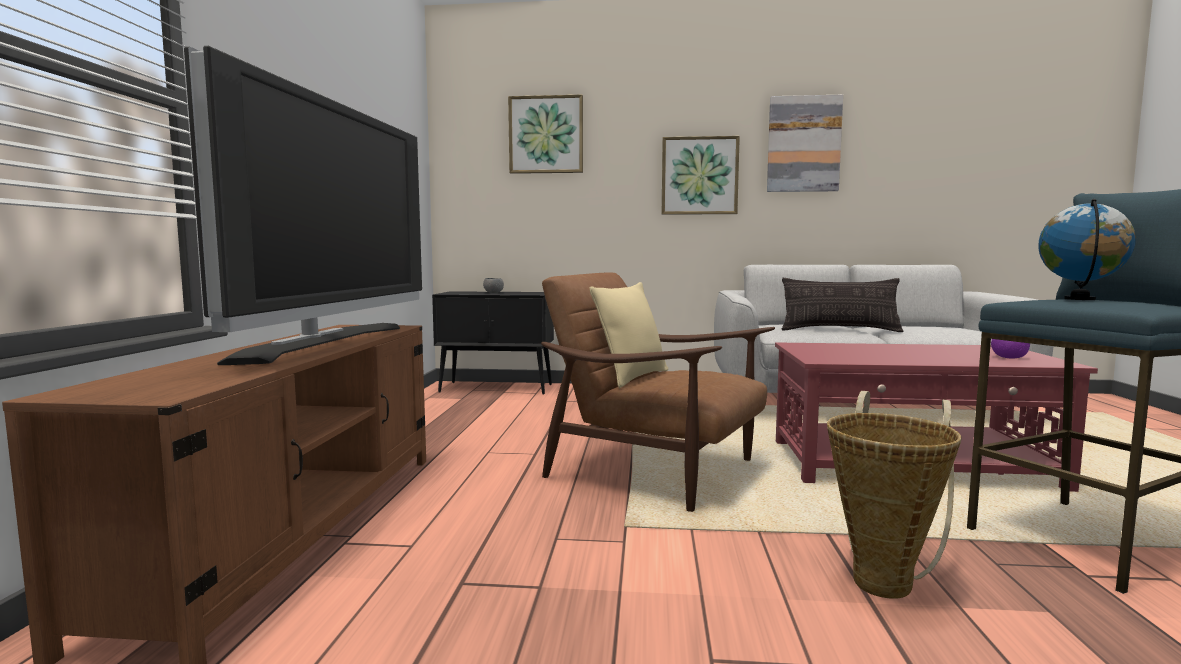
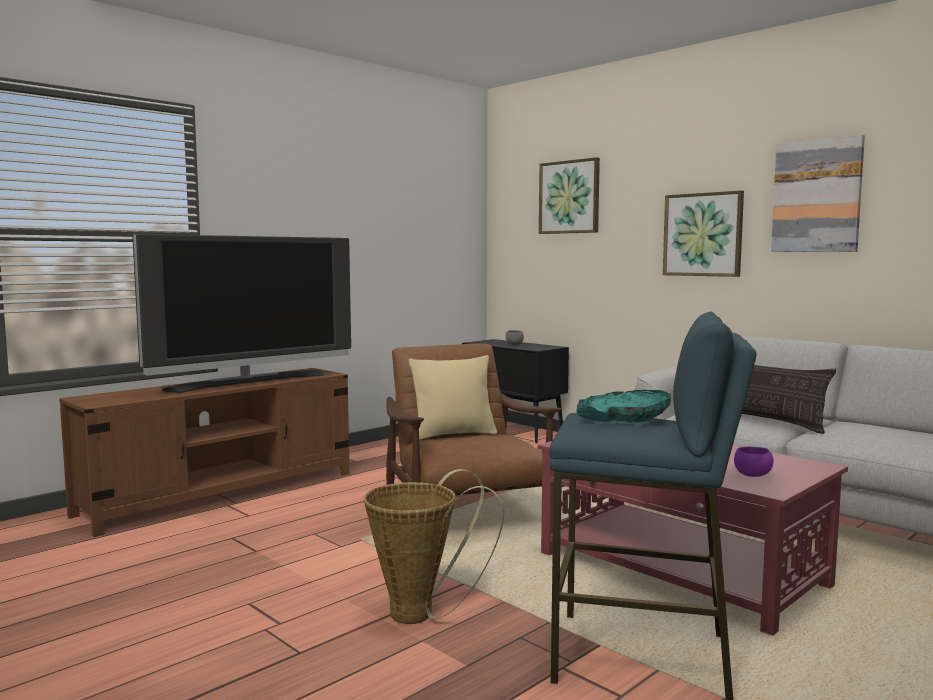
camera: 40 degrees right, 0 degrees up
globe [1038,199,1136,300] -> turquoise bowl [576,390,671,423]

